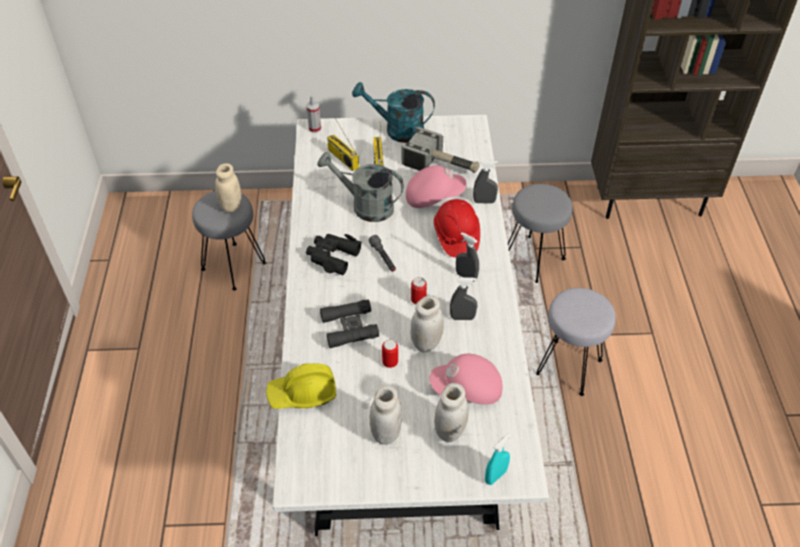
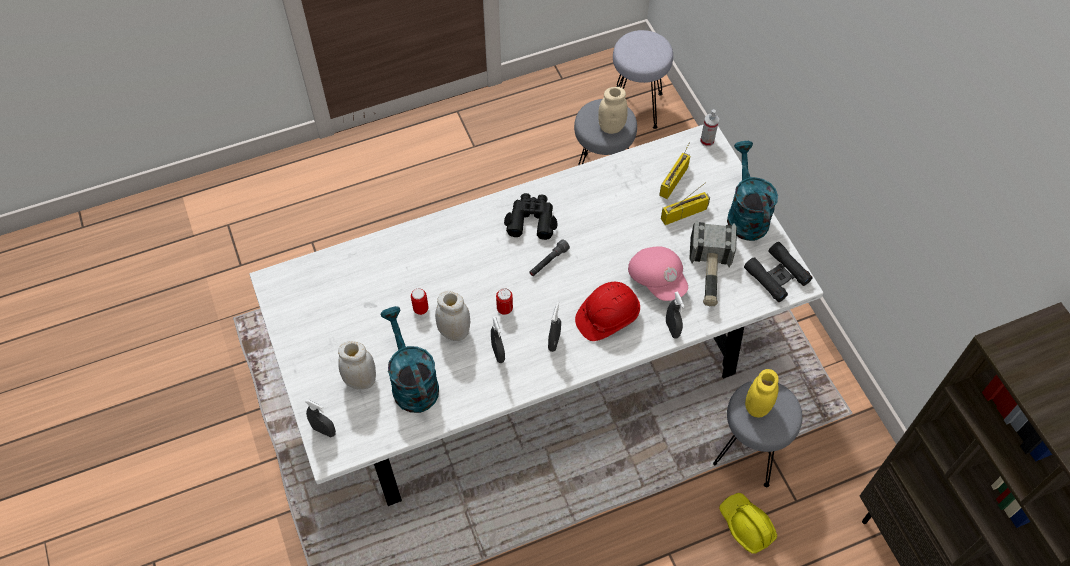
camera: 70 degrees right, 10 degrees up
yellow hard hat [266,363,336,409] -> yellow hard hat moved to [719,493,777,554]
grey watering can [317,152,404,222] -> none
black binoculars [320,300,379,348] -> black binoculars moved to [744,242,813,302]
white jar [370,385,402,445] -> none
pink cap [430,354,503,405] -> turquoise watering can [381,306,439,413]
turquoise spray bottle [485,433,511,485] -> grey spray bottle [305,399,336,438]
grey stool [536,288,616,396] -> grey stool moved to [613,30,673,129]
none -> yellow jar [745,369,779,417]

